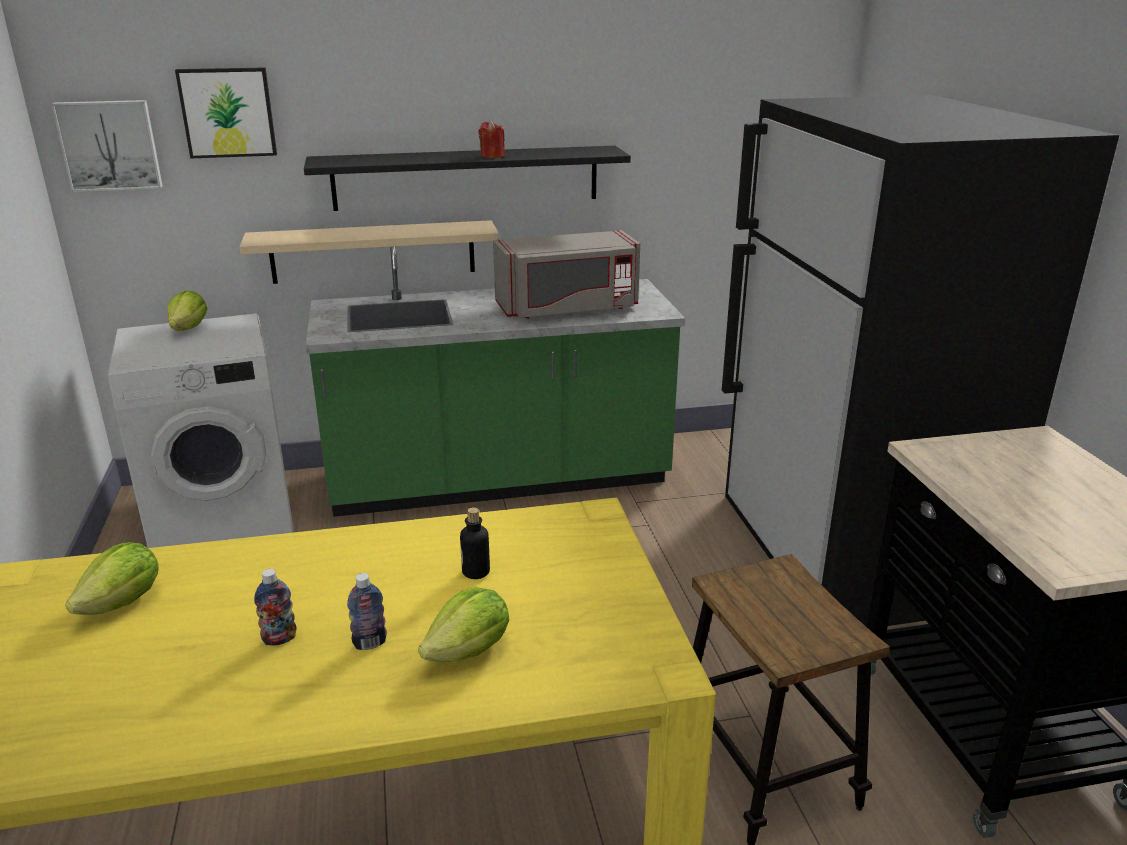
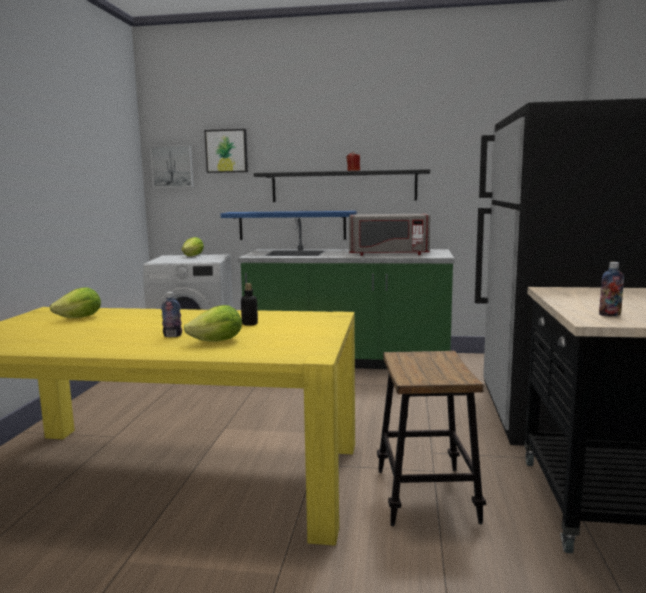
camera: 20 degrees right, 15 degrees down
beige shelf [239,220,499,284] -> blue shelf [221,211,357,240]
bottle [254,569,297,646] -> bottle moved to [599,262,624,316]

